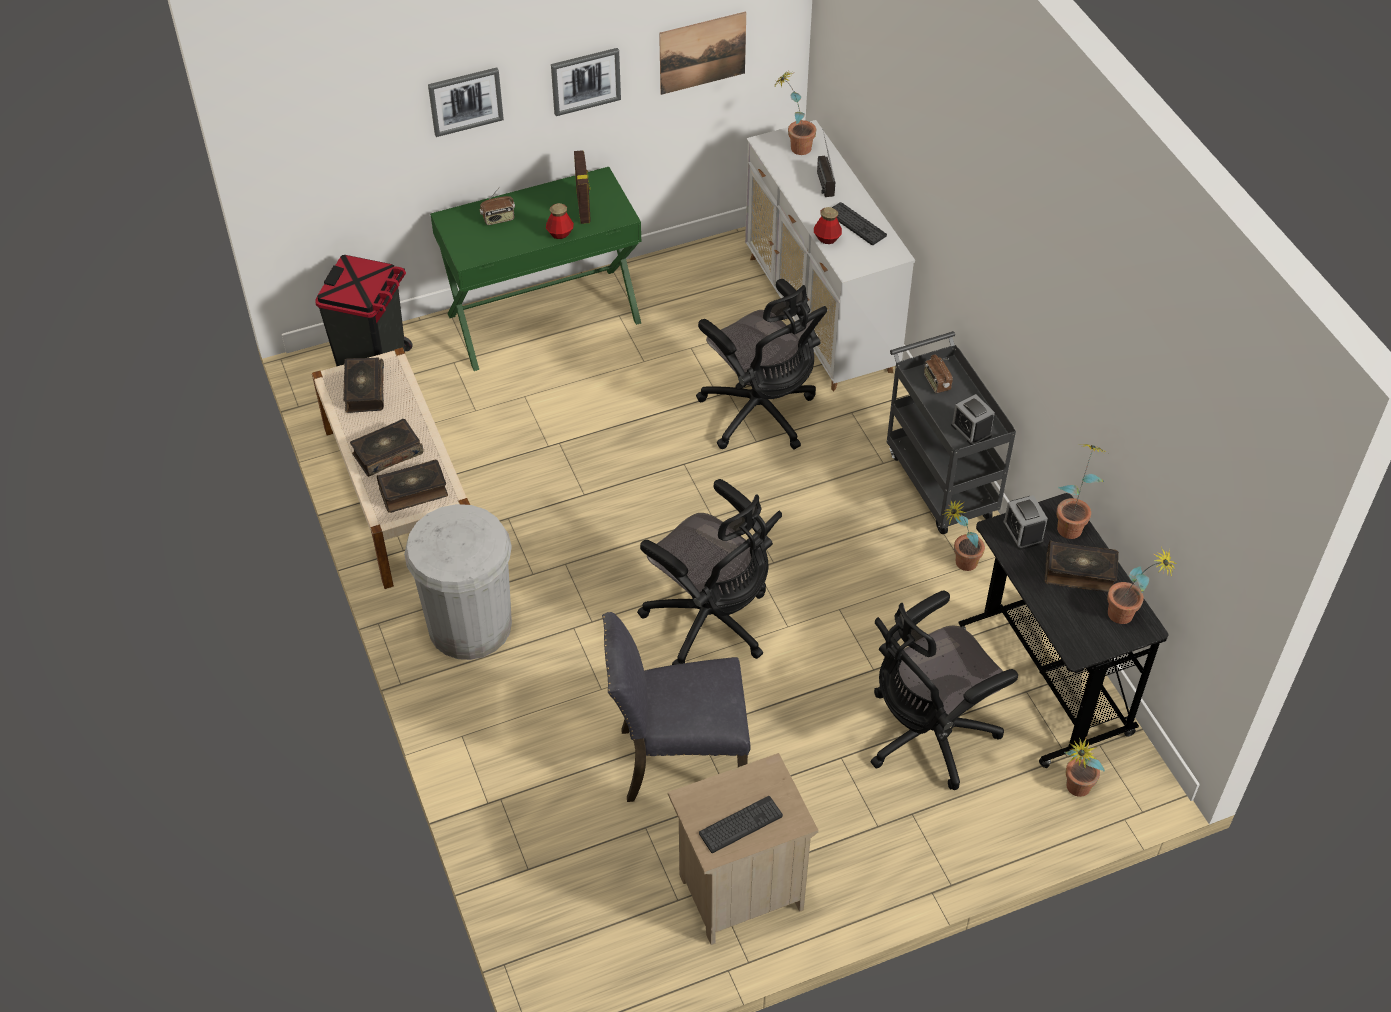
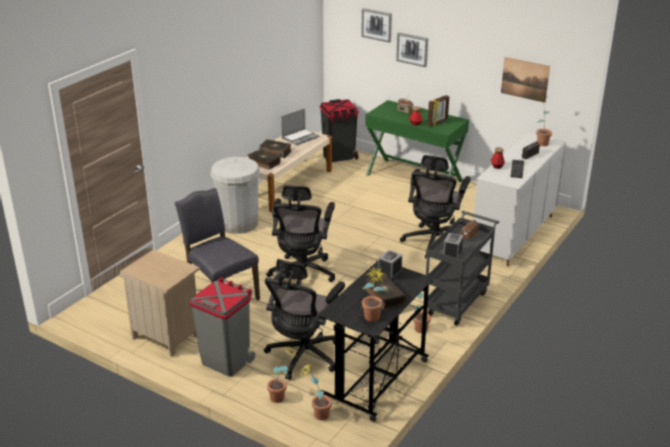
camera: 55 degrees right, 20 degrees down
book [343,357,384,413] -> laptop [281,108,319,145]
picture [551,48,621,116] -> picture moved to [361,8,392,43]
keyboard [699,796,783,853] -> none
office chair [871,590,1018,790] -> office chair turned 90 degrees counterclockwise [264,259,345,380]
potted plant [1057,444,1104,539] -> potted plant moved to [267,345,297,403]
none -> grey trash can [189,277,255,377]

